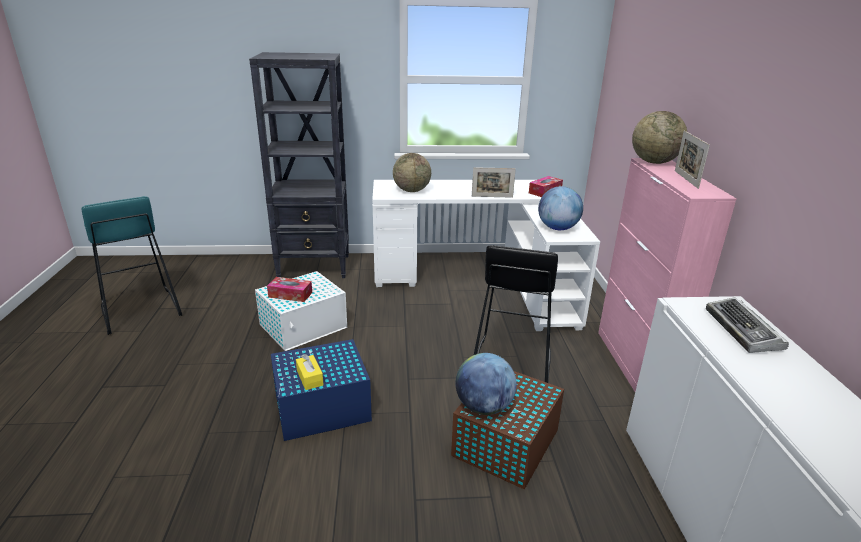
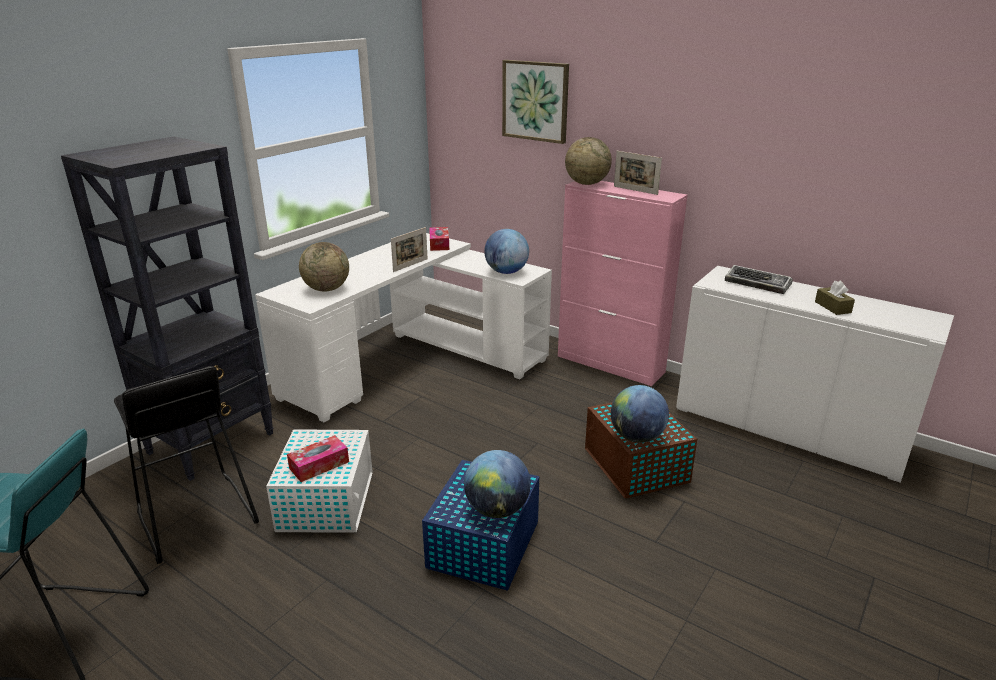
camera: 50 degrees left, 0 degrees up
yellow tissue box [296,354,324,390] -> globe [464,450,531,518]
black stool [474,245,558,383] -> black stool moved to [114,366,259,564]
none -> picture [502,60,569,144]
none -> brown tissue box [815,281,855,315]

